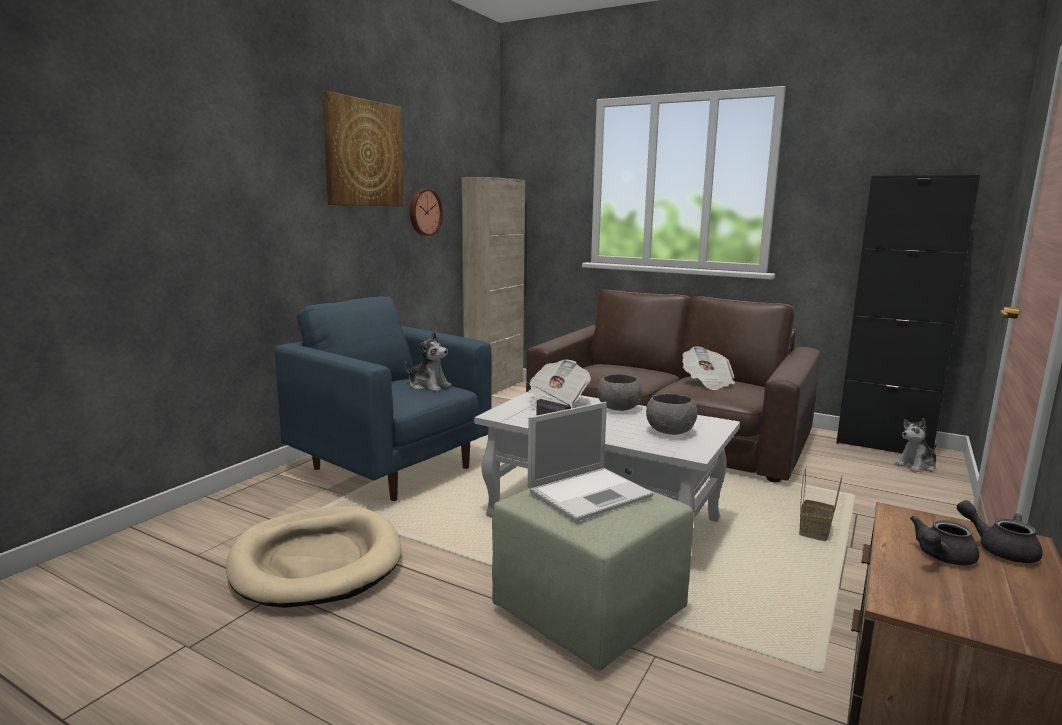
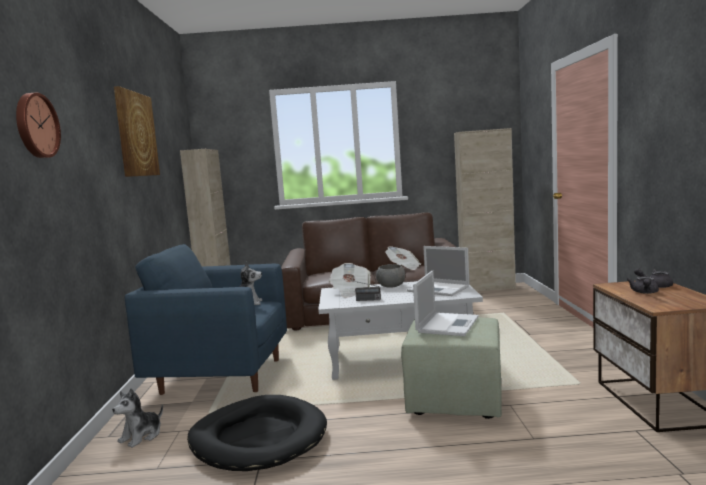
camera: 30 degrees left, 5 degrees down
beige dog bed [226,507,402,608] -> black dog bed [187,395,327,471]
wall clock [410,189,443,236] -> wall clock moved to [16,93,61,158]
grey bowl [646,393,697,435] -> laptop [407,246,470,296]
basket [799,468,842,541] -> none
black cabinet [836,175,980,453] -> beige cabinet [454,128,516,291]
plush toy [894,418,937,472] -> plush toy moved to [112,388,163,448]

